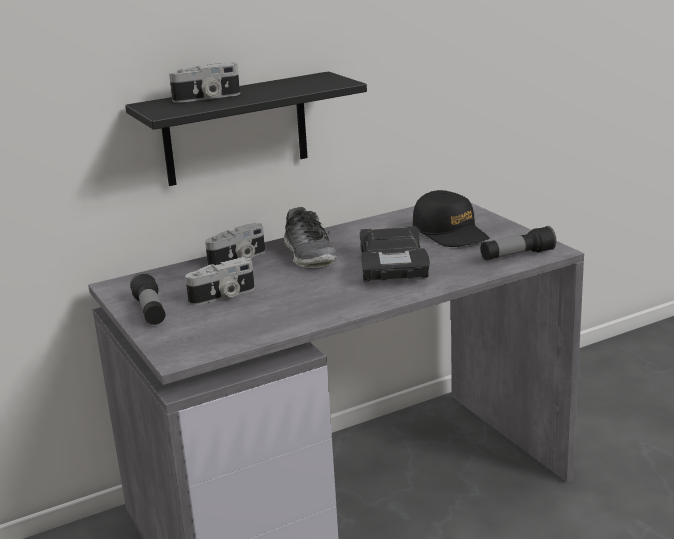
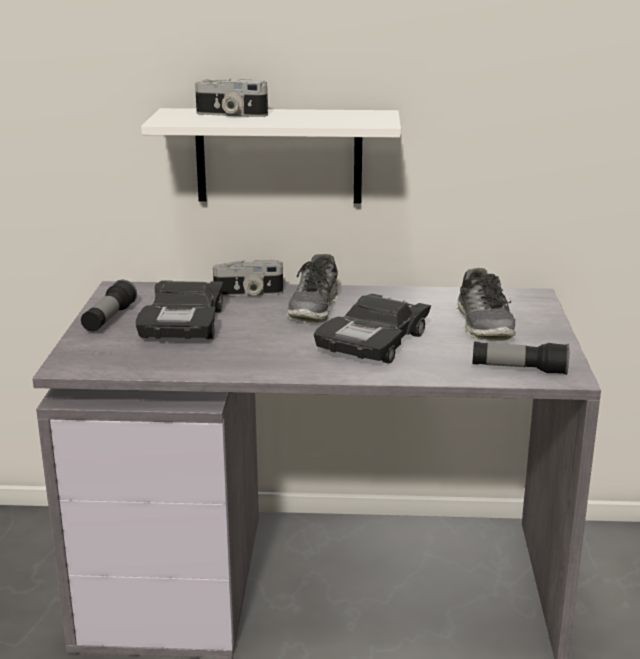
camera: 30 degrees right, 0 degrees up
black shelf [125,71,367,186] -> white shelf [141,108,401,204]
camera [185,257,255,305] -> black toy car [136,280,223,339]
black cap [412,190,489,247] -> shoe [456,268,516,341]

